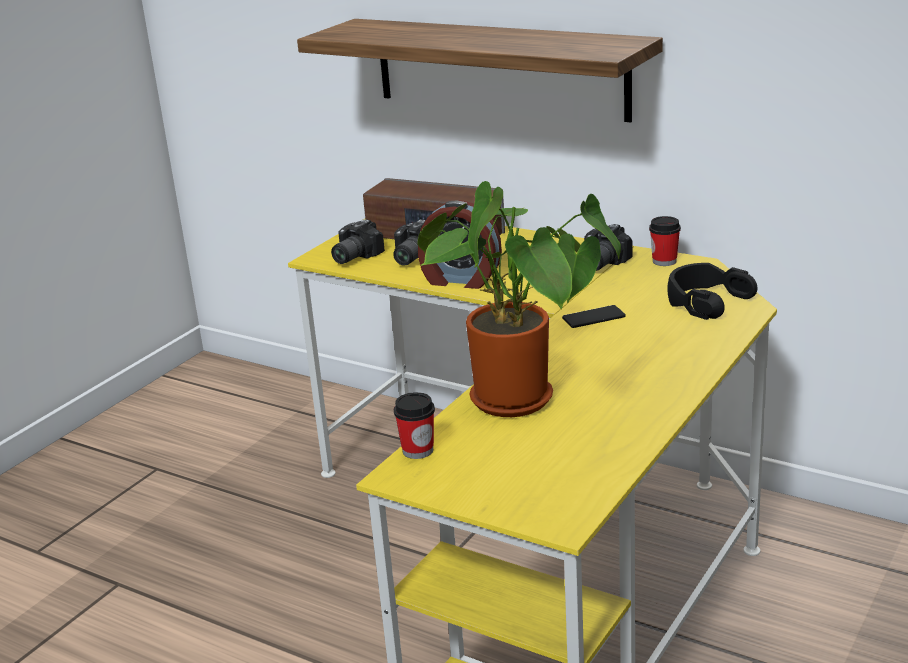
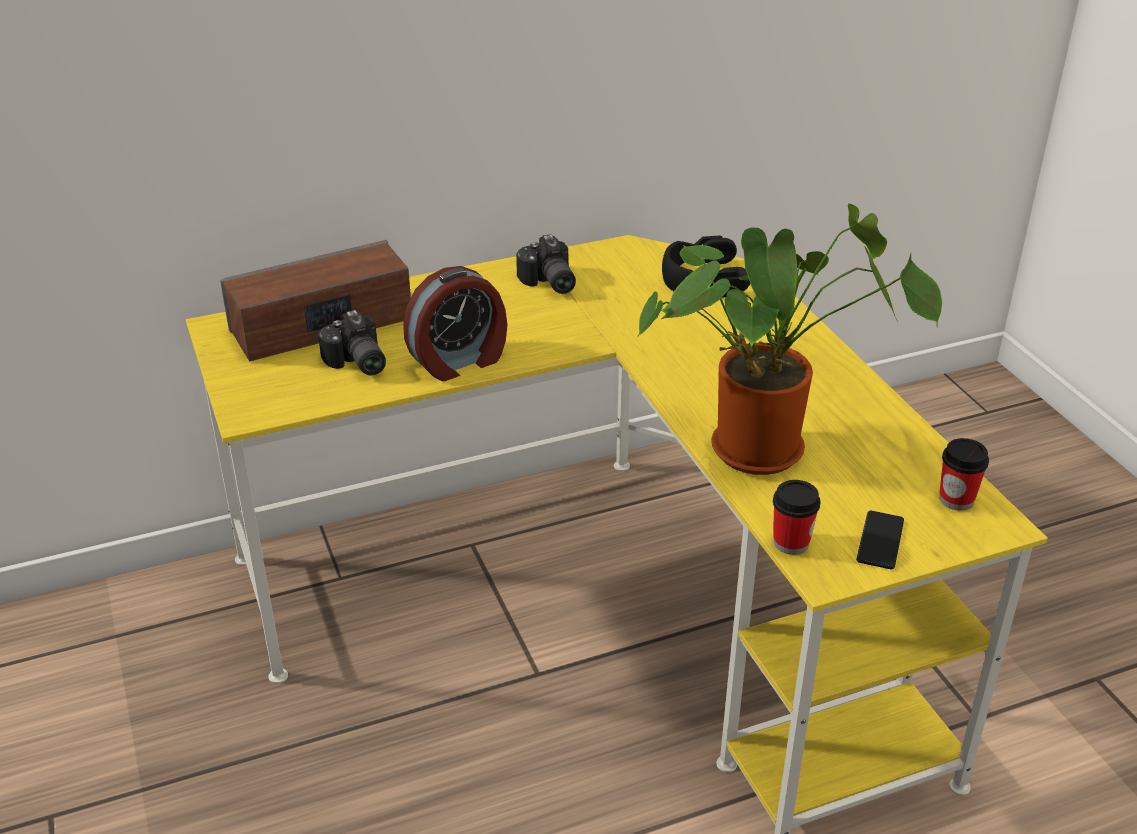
camera: 55 degrees left, 10 degrees up
shelf [297,19,663,123] -> none
camera [331,219,385,264] -> none
phone [562,305,626,328] -> phone moved to [857,511,904,569]
cup [649,216,681,266] -> cup moved to [939,438,989,511]

